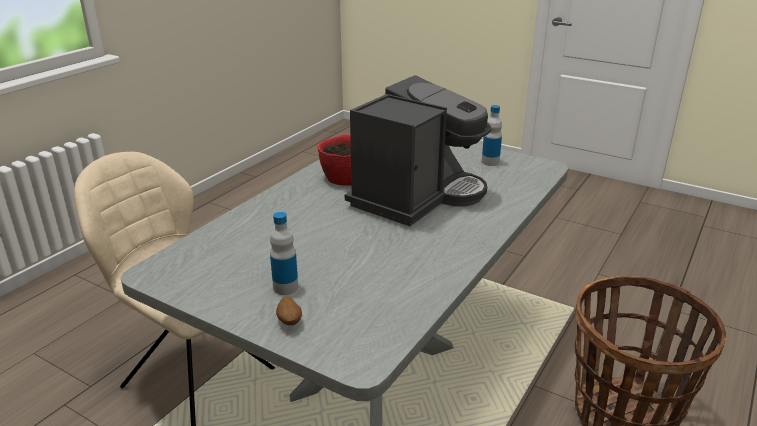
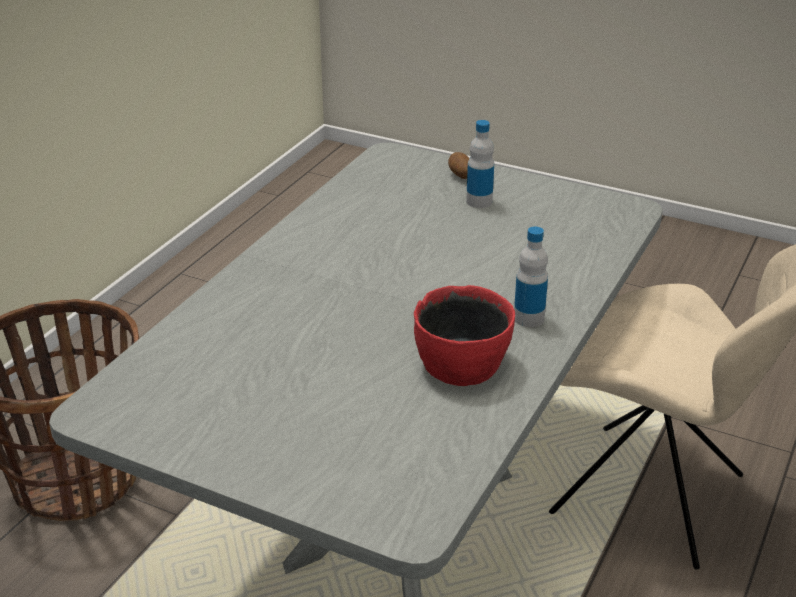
camera: 175 degrees right, 5 degrees up
coffee machine [345,75,492,226] -> none
bottle [482,105,502,166] -> bottle moved to [514,227,548,327]

